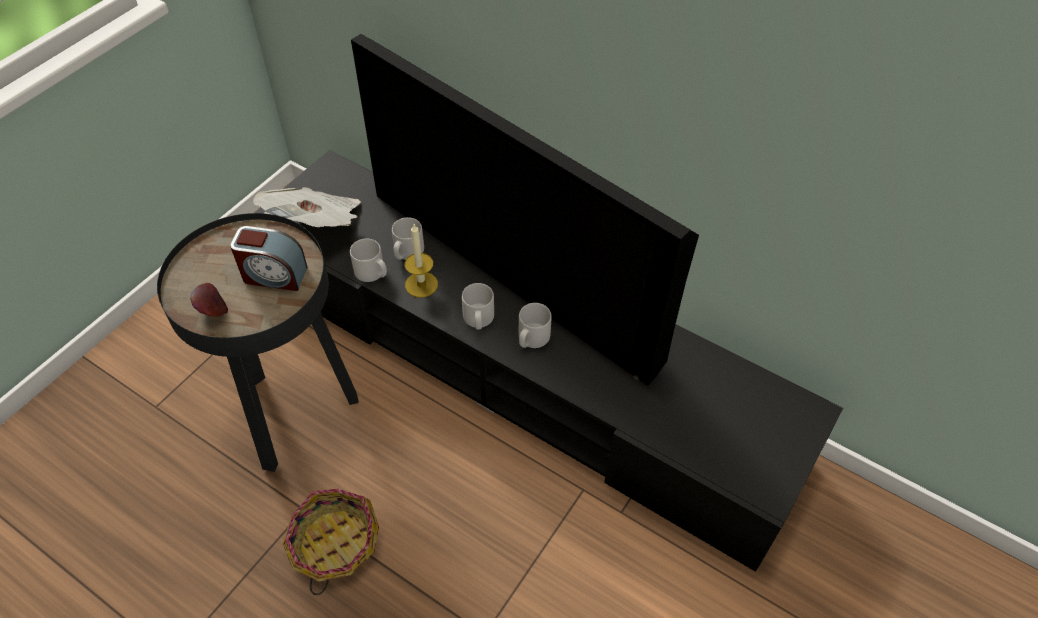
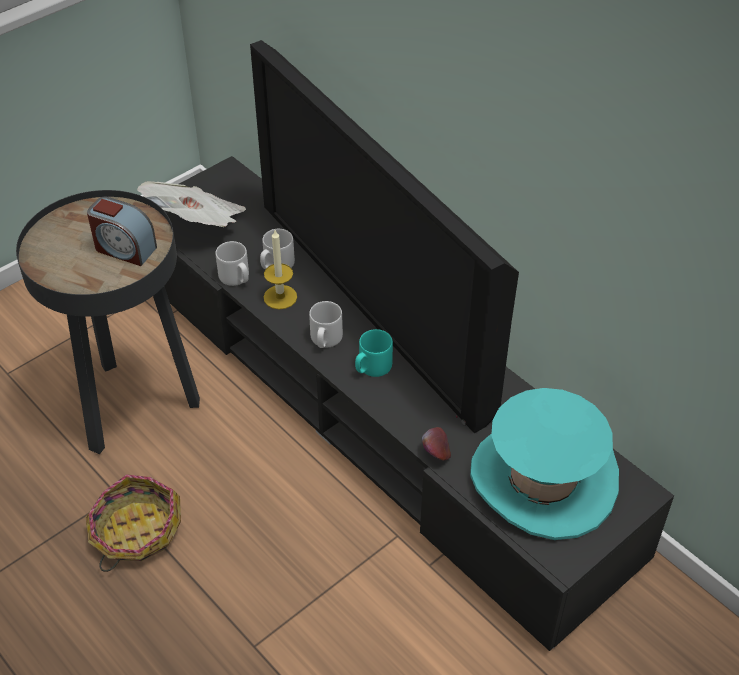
camera: 15 degrees right, 5 degrees down
apple [190,283,228,317] -> apple moved to [422,427,451,460]
grey mug [519,303,552,348] -> turquoise mug [355,329,393,377]
none -> turquoise hat [470,388,619,540]

